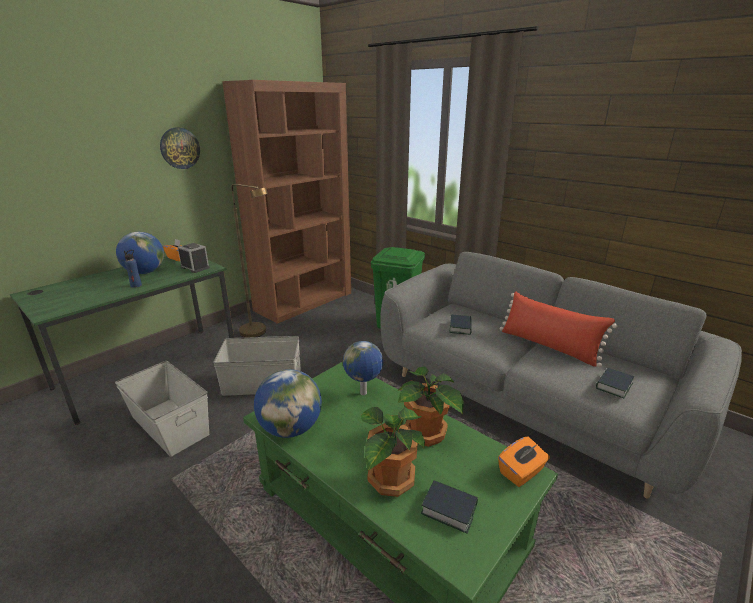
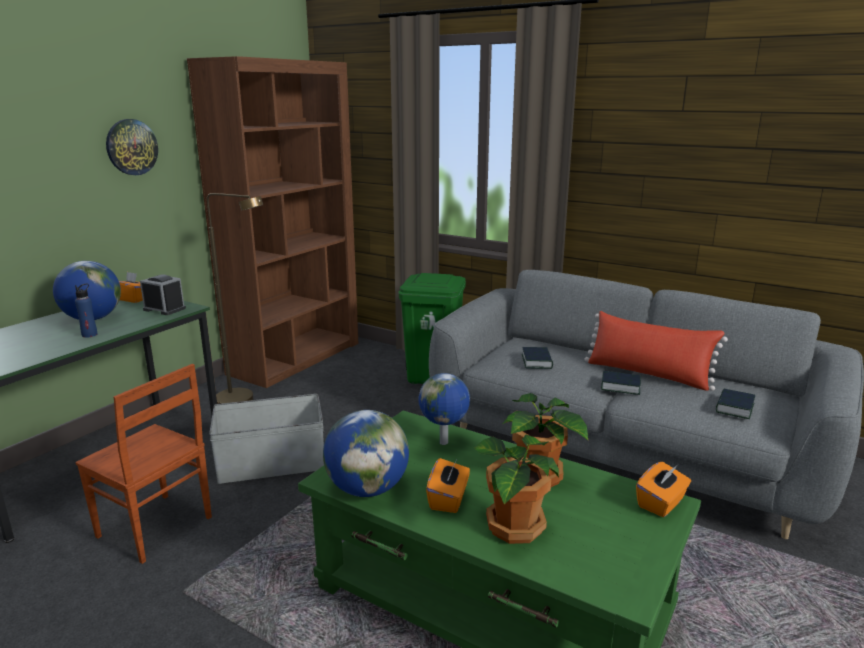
camera: 10 degrees left, 5 degrees down
grey storage box [115,361,209,457] -> brown chair [75,364,212,564]
book [421,480,478,534] -> book moved to [601,371,641,395]
none -> orange tissue box [426,458,470,513]

